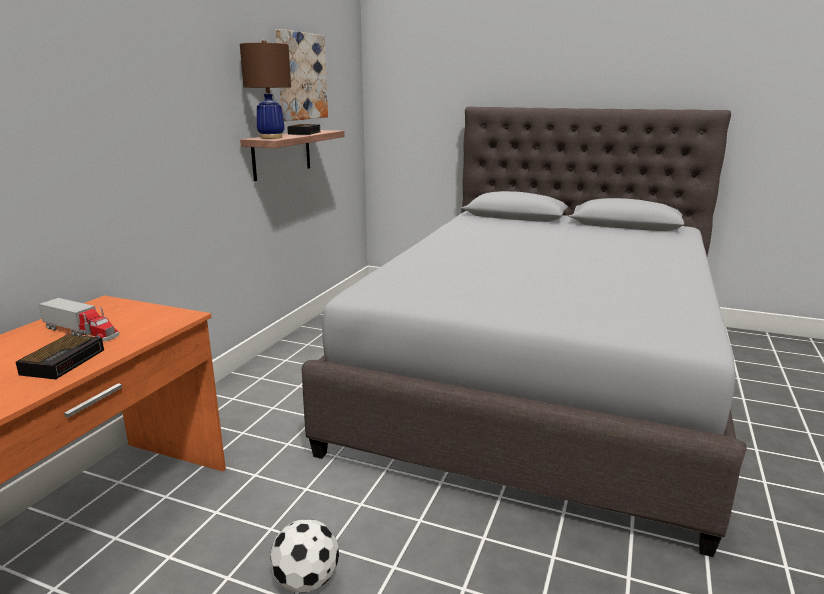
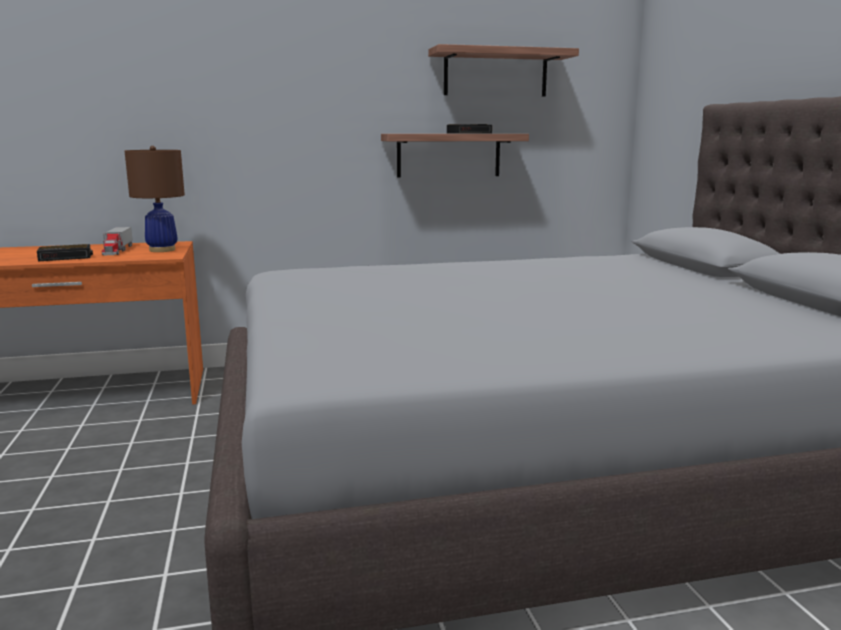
camera: 55 degrees right, 5 degrees down
brown table lamp [240,40,291,139] -> brown table lamp moved to [125,146,185,252]
football [270,519,339,592] -> none
picture [275,29,328,121] -> shelf [428,44,579,97]

